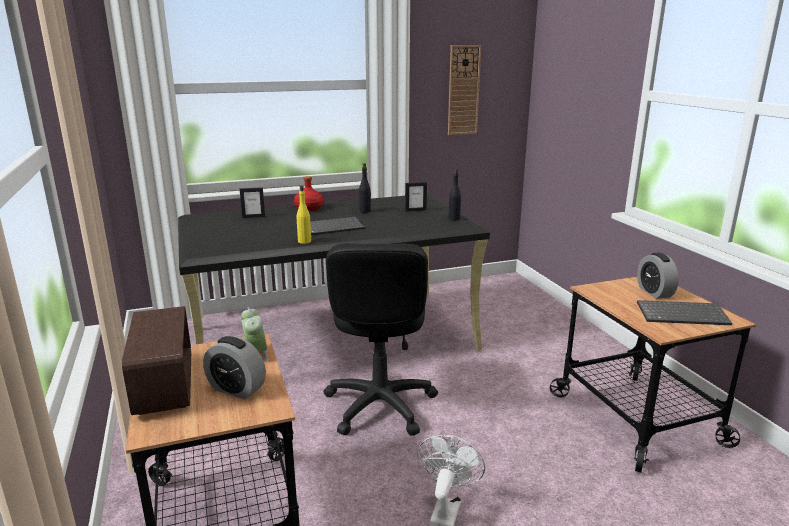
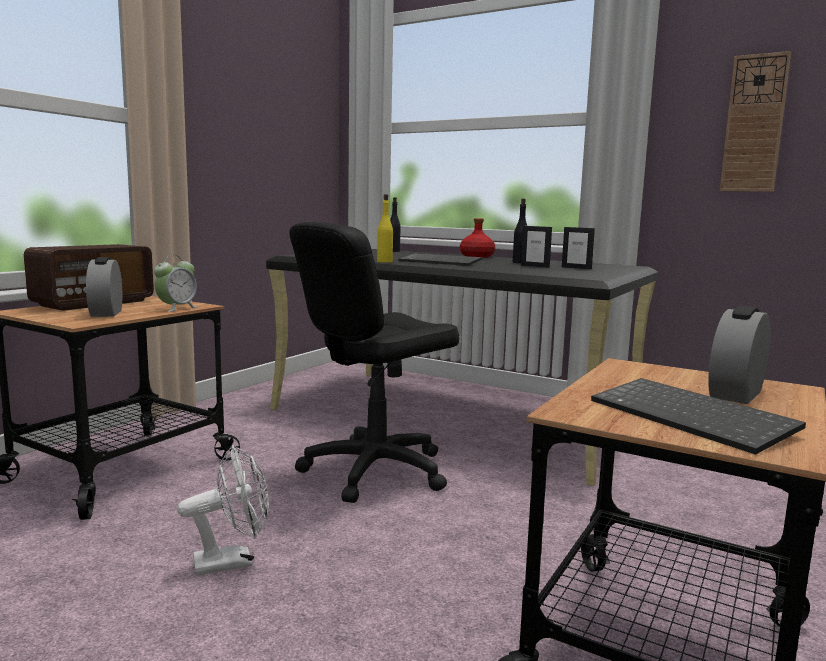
camera: 50 degrees right, 10 degrees down
picture frame [240,187,265,218] -> picture frame moved to [521,226,552,268]
black bottle [449,169,461,221] -> black bottle moved to [390,197,401,252]

